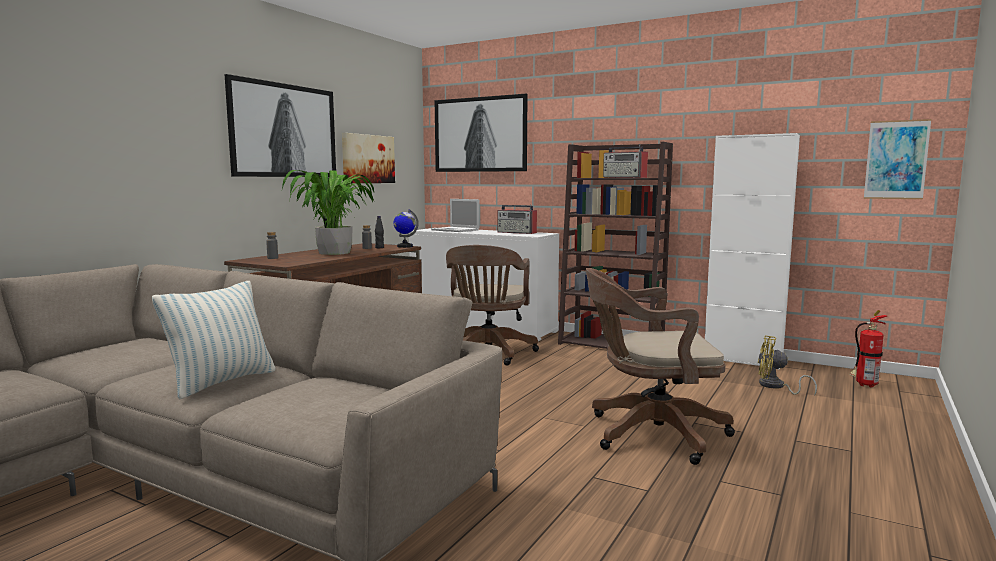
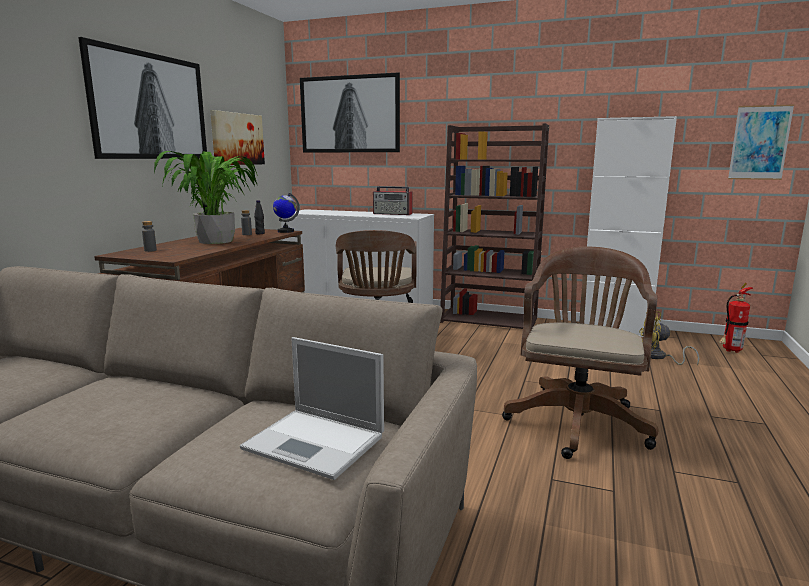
camera: 10 degrees left, 5 degrees up
pillow [152,281,276,400] -> none
laptop [431,199,480,232] -> laptop moved to [240,337,384,480]
brown office chair [586,268,735,465] -> brown office chair turned 120 degrees clockwise [502,247,658,459]
radio [603,144,648,178] -> none

